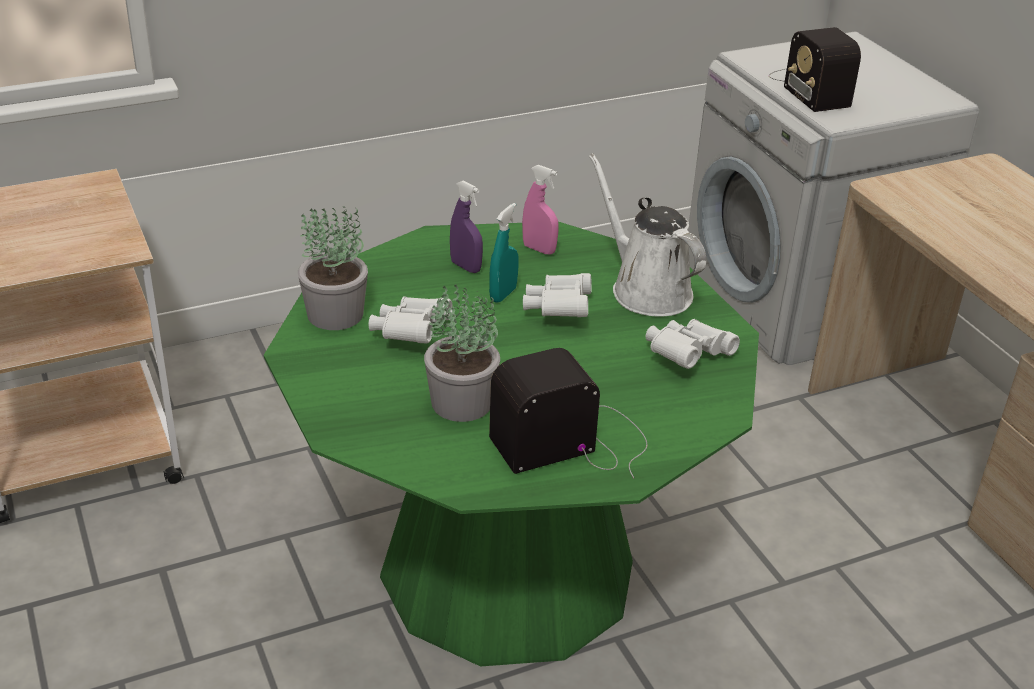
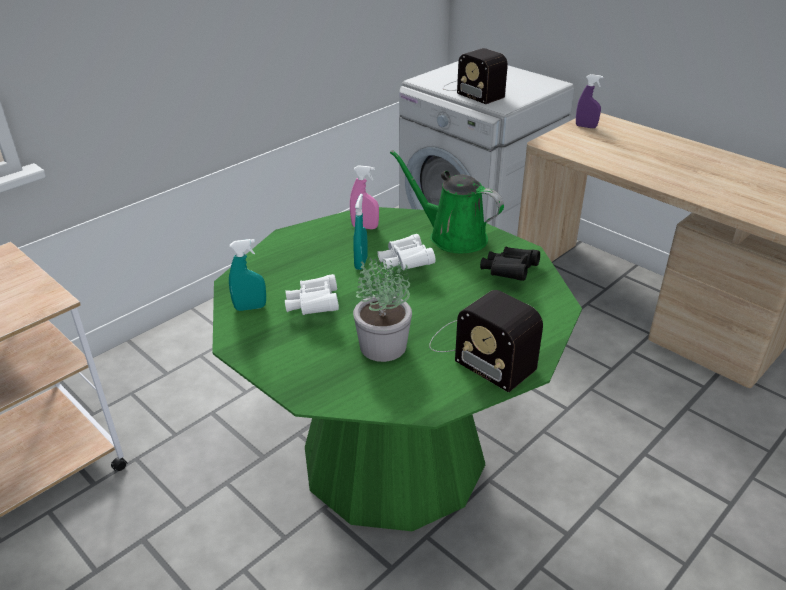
camera: 20 degrees left, 0 degrees up
potted plant [298,206,368,330] -> turquoise spray bottle [229,239,266,311]
purple spray bottle [450,181,483,273] -> purple spray bottle moved to [576,74,603,128]
radio [489,348,647,478] -> radio turned 90 degrees counterclockwise [429,290,543,392]
white watering can [589,153,706,316] -> green watering can [390,150,504,253]
white binoculars [646,319,740,369] -> black binoculars [480,247,540,281]

